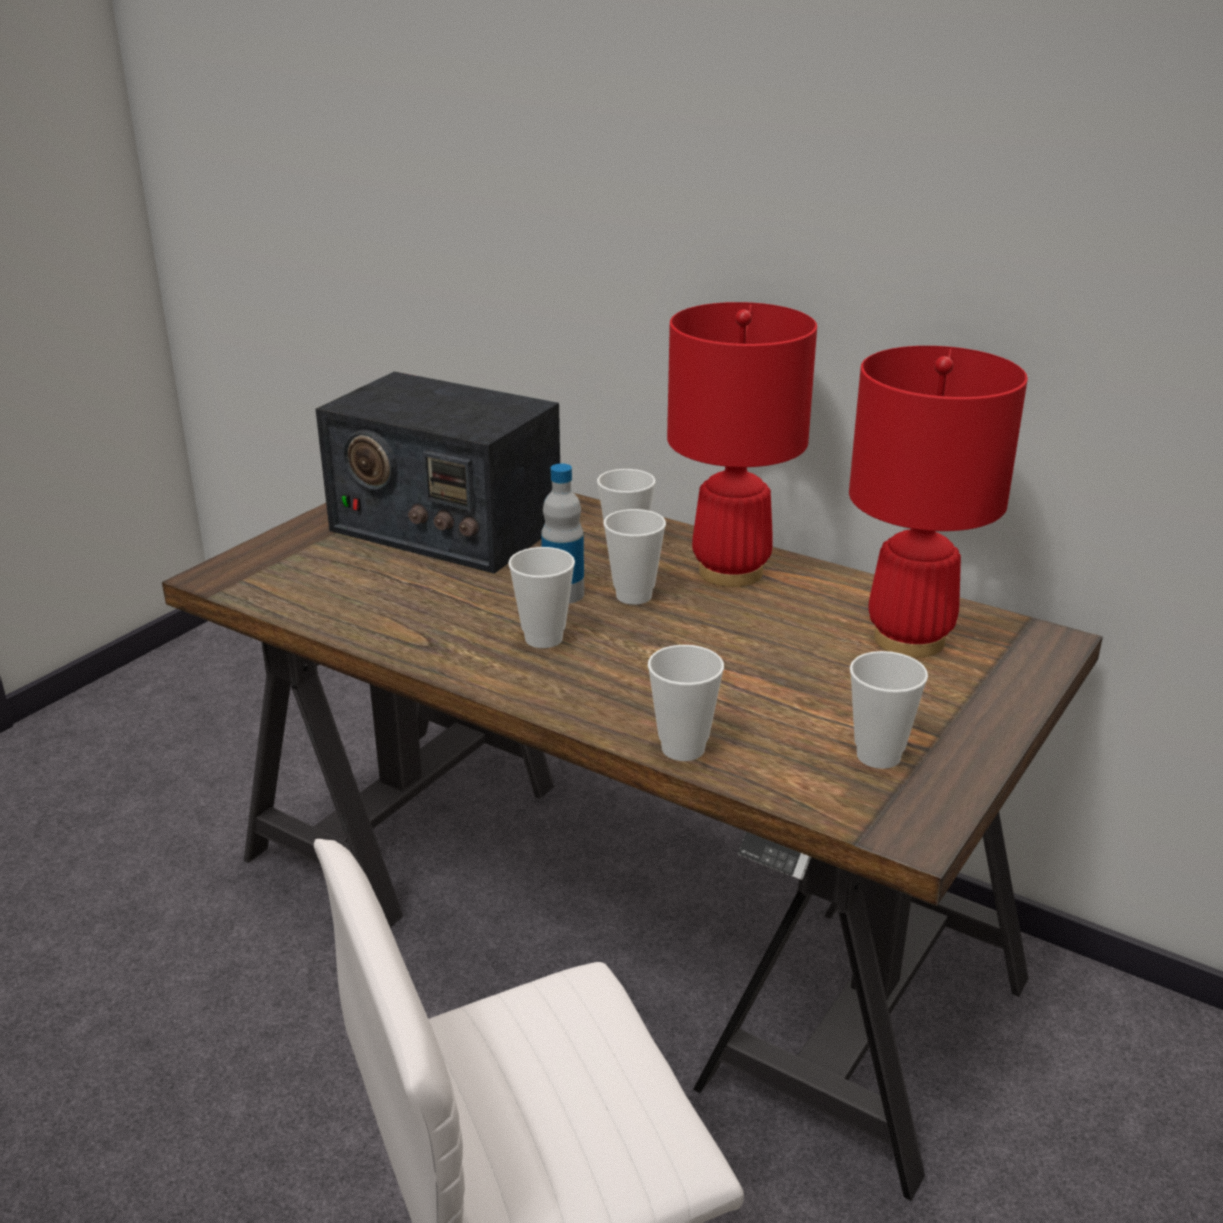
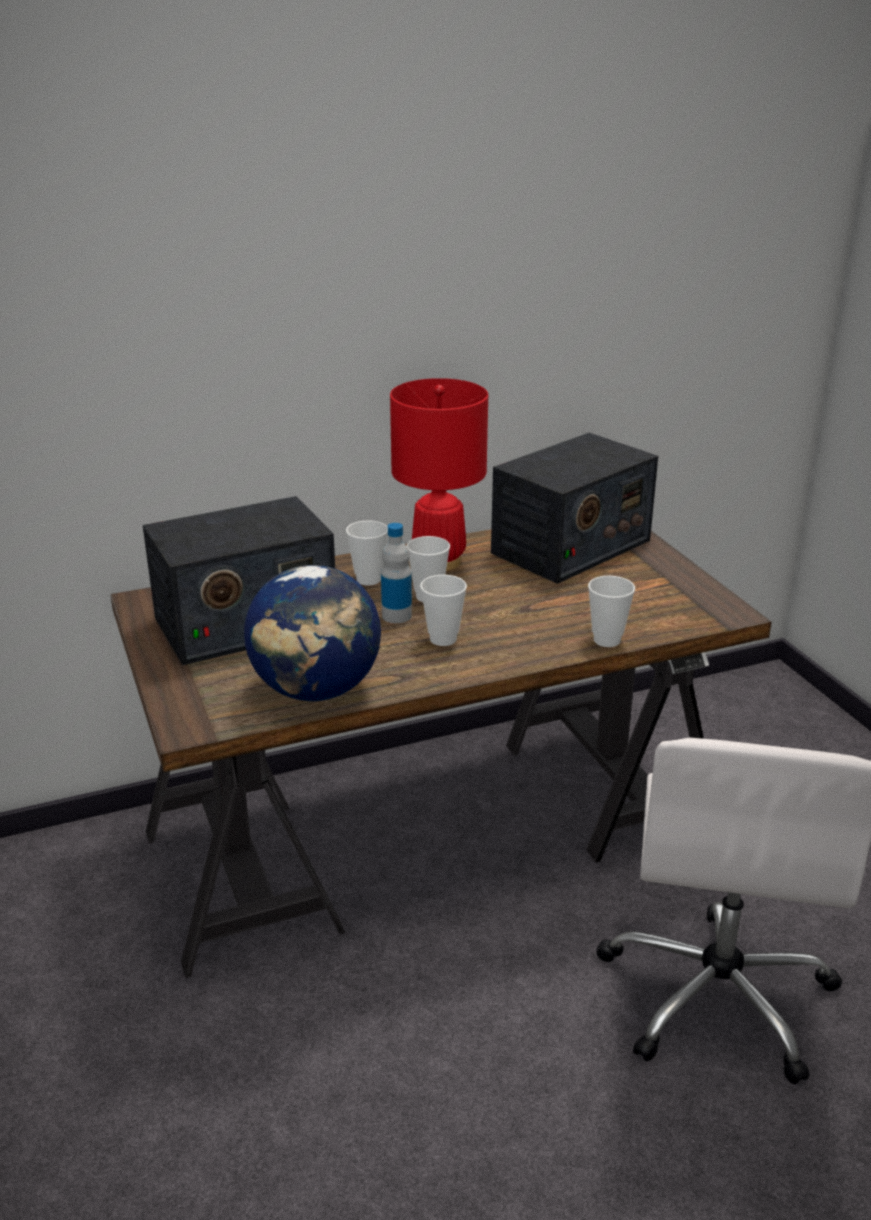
camera: 55 degrees left, 0 degrees up
red table lamp [849,346,1028,658] -> radio [491,433,658,584]
cup [850,651,928,769] -> none
none -> globe [244,565,381,701]

